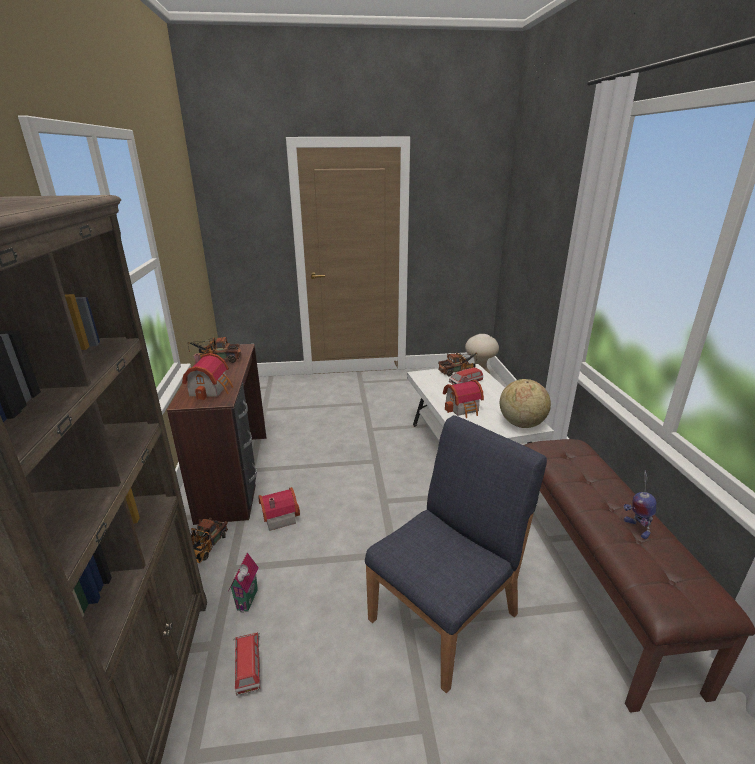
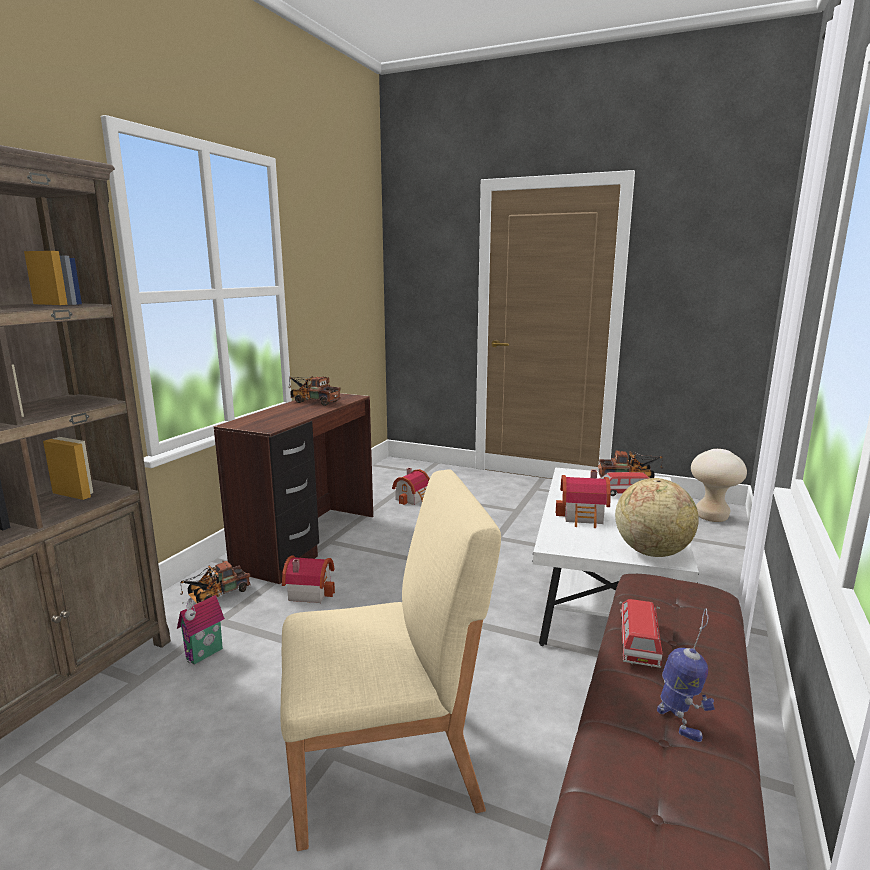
camera: 30 degrees right, 10 degrees down
toy house [182,353,233,400] -> toy house moved to [392,468,430,505]
toy car [233,632,261,696] -> toy car moved to [619,599,662,668]
blue chair [365,415,547,693] -> beige chair [280,469,501,851]
toy robot [624,470,656,539] -> toy robot turned 150 degrees clockwise [657,608,715,742]

